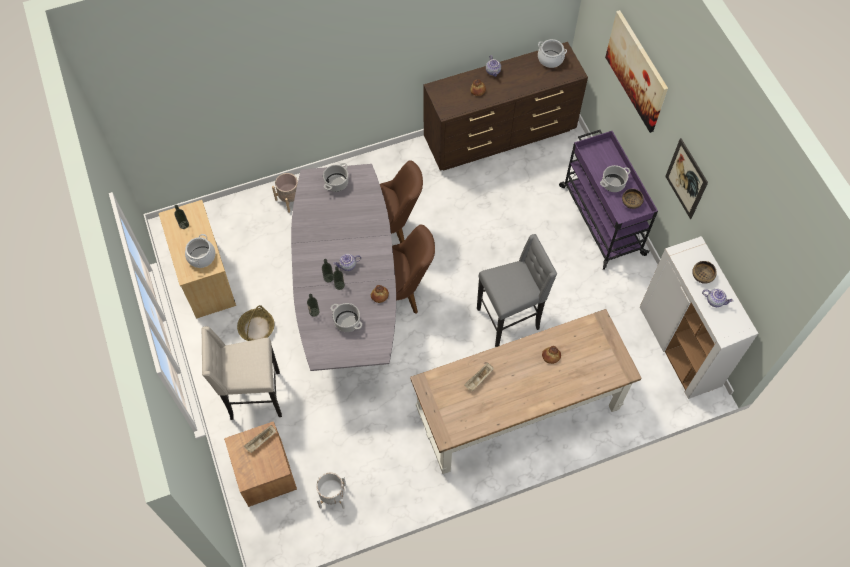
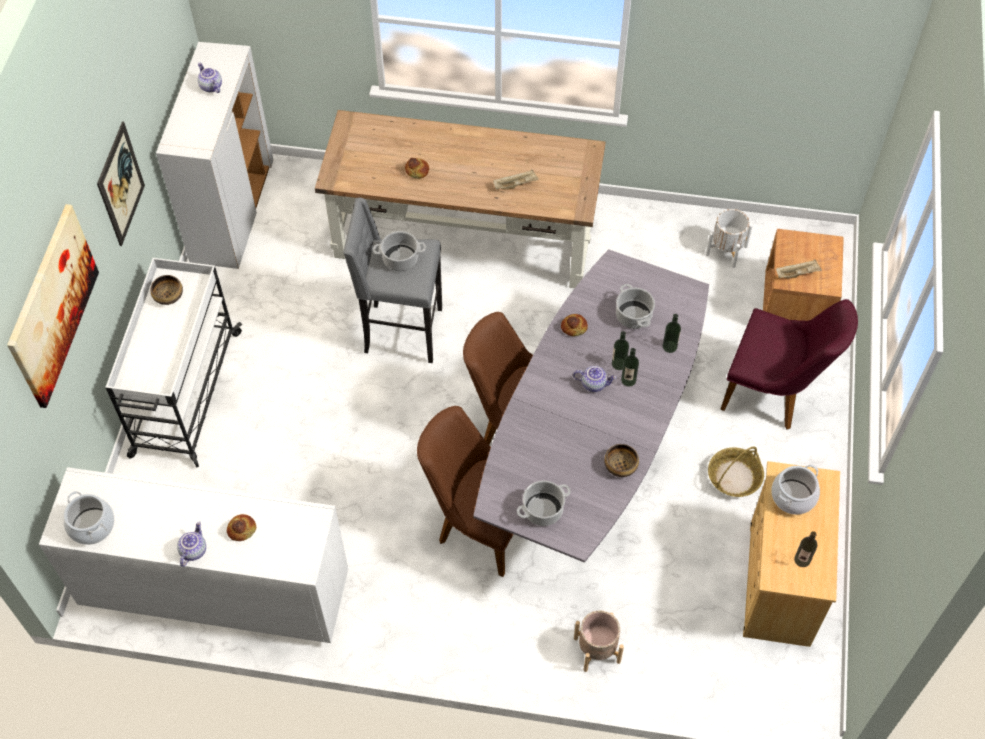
camera: 150 degrees left, 5 degrees down
beige stool [202,326,282,420] -> purple chair [720,299,858,429]
brown dresser [424,42,588,171] -> white dresser [39,467,348,643]
purple cart [559,130,658,270] -> white cart [105,258,242,468]
cooking pot [600,165,631,192] -> cooking pot moved to [373,231,427,271]
bowl [692,261,717,284] -> bowl moved to [604,444,639,477]

